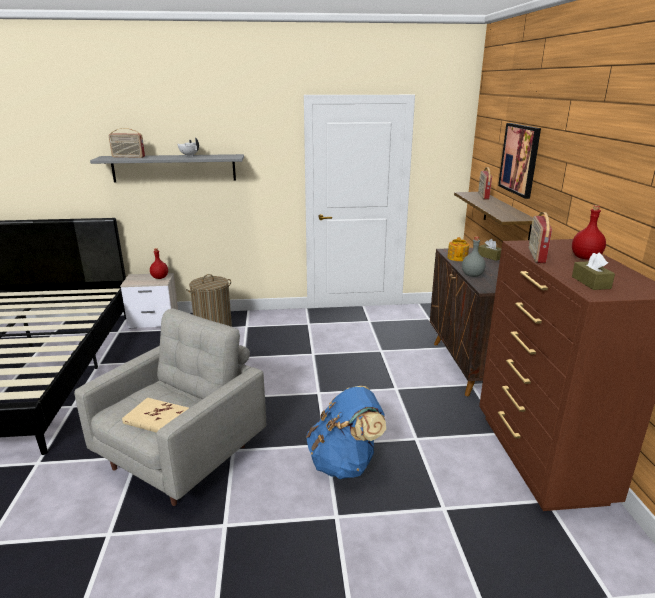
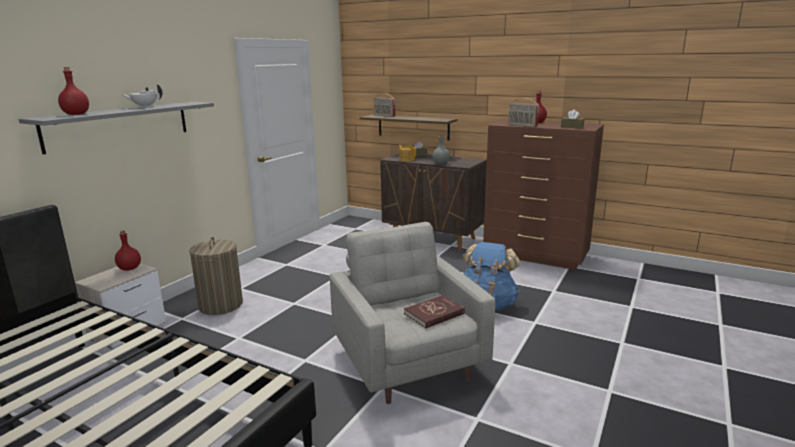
camera: 55 degrees left, 5 degrees down
radio [108,128,145,158] -> red bottle [58,67,89,115]
beige book [122,398,189,433] -> red book [404,295,465,328]
picture [498,123,541,199] -> none

